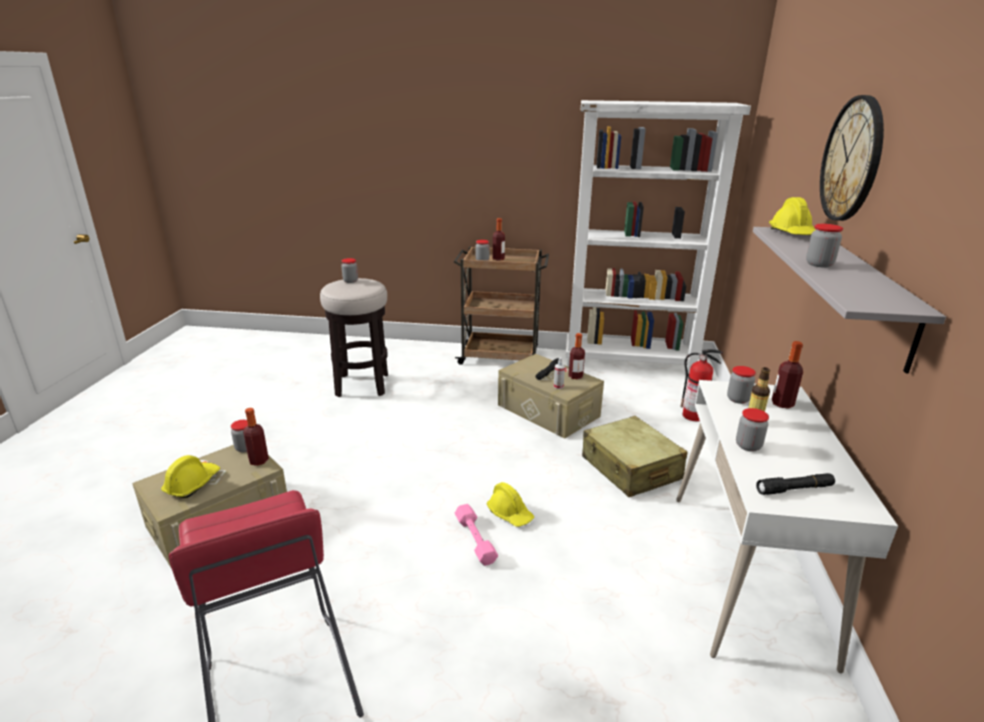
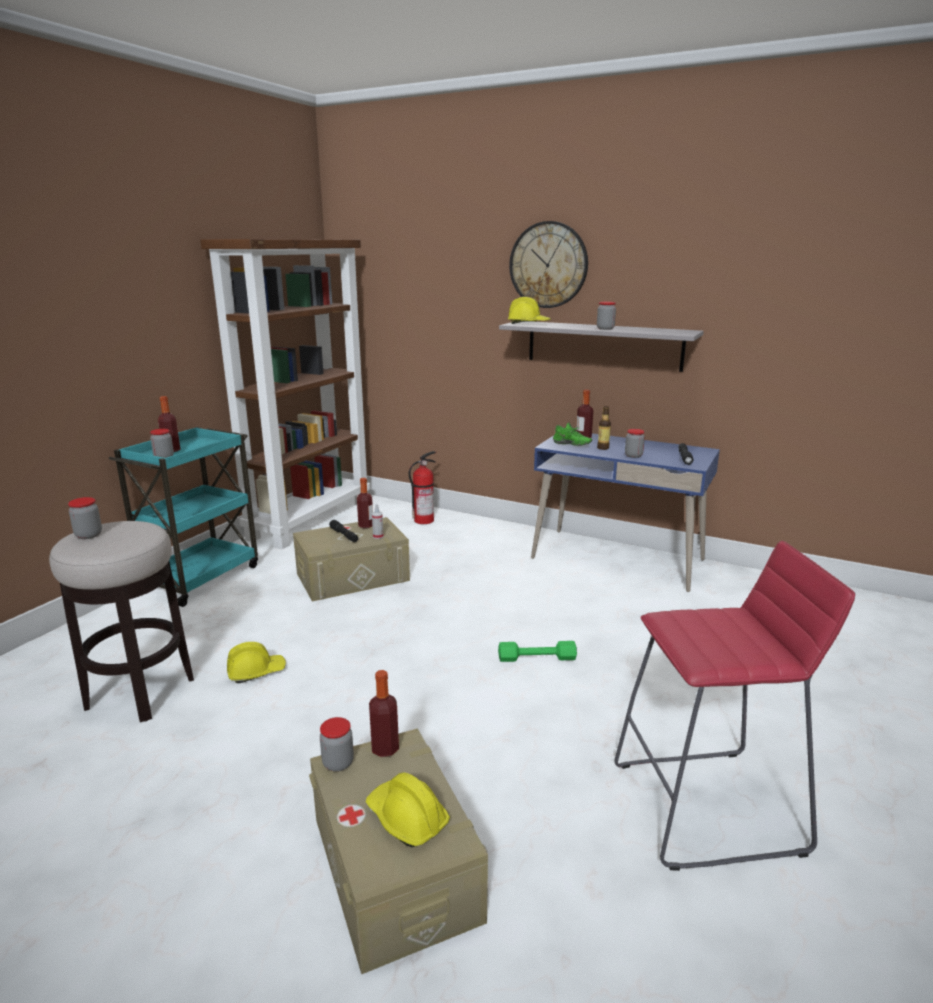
camera: 70 degrees left, 5 degrees down
brown cart [454,246,549,365] -> turquoise cart [109,427,258,607]
pink dumbbell [455,504,498,566] -> green dumbbell [498,641,577,662]
yellow hard hat [486,482,534,527] -> yellow hard hat moved to [227,642,286,683]
white bookcase [565,100,751,377] -> brown bookcase [200,239,370,549]
beige suitcase [582,416,687,497] -> none
white desk [676,380,898,673] -> blue desk [531,433,720,592]
jar [727,366,756,404] -> green shoe [553,423,592,446]

